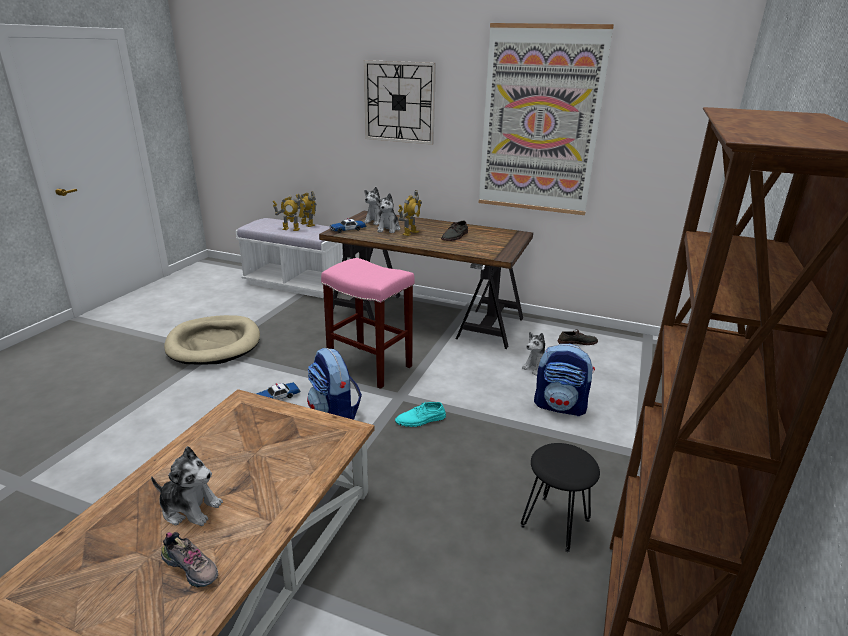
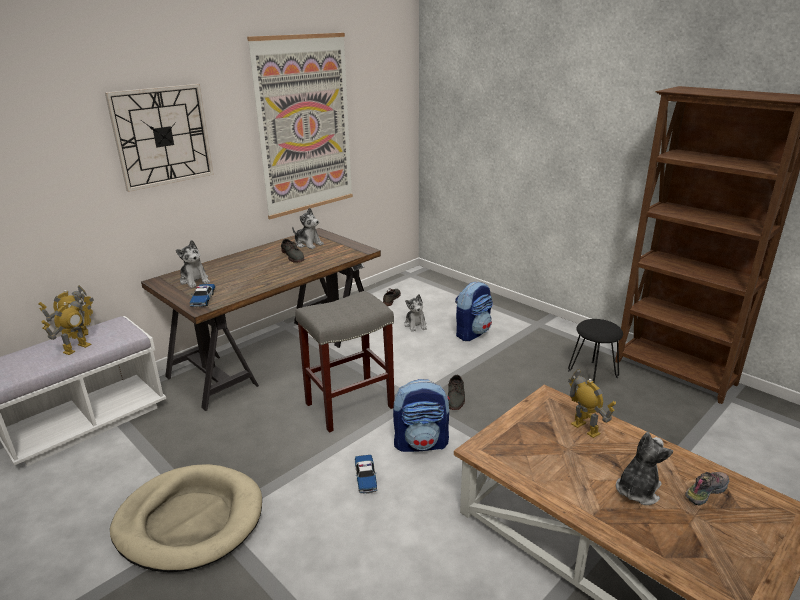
camera: 65 degrees left, 0 degrees up
pink stool [321,258,415,389] -> grey stool [295,291,395,433]
plush toy [376,193,400,233] -> plush toy moved to [292,207,324,249]
turquoise shoe [395,402,446,427] -> grey shoe [448,375,465,410]
toy robot [398,190,422,236] -> toy robot moved to [568,368,616,438]

